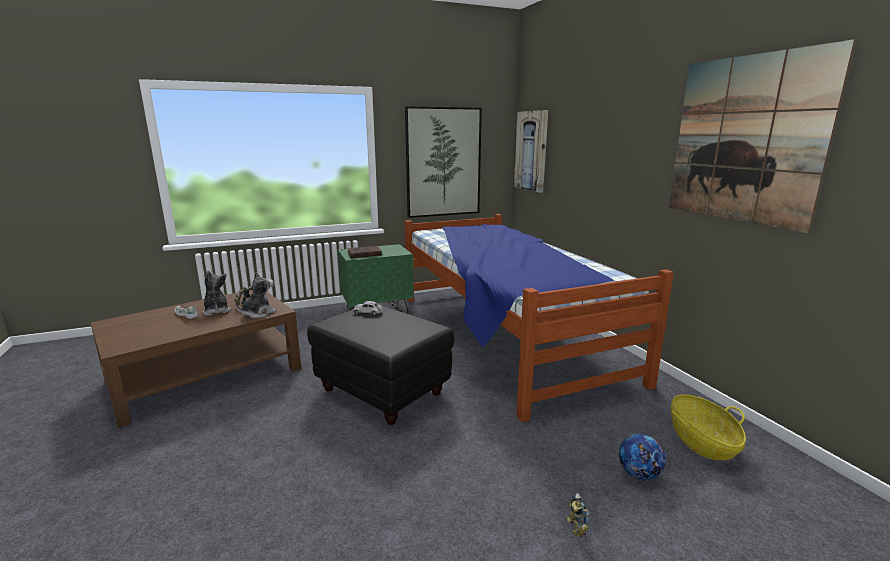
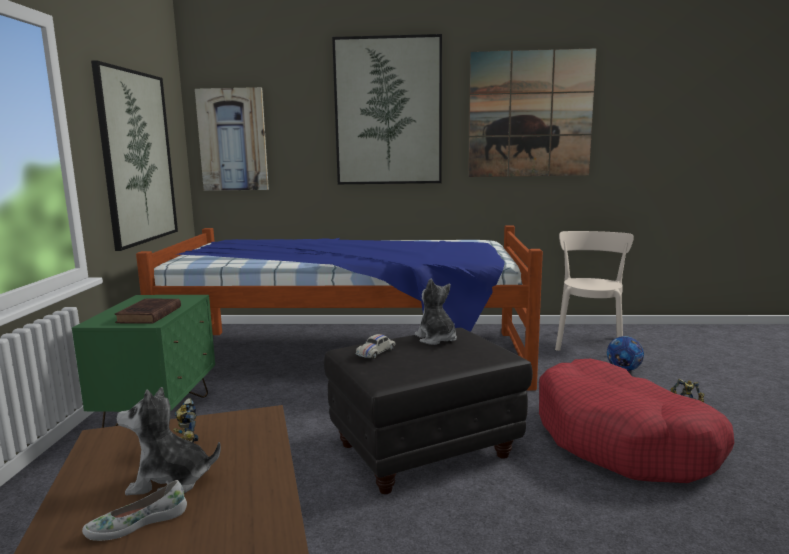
camera: 65 degrees left, 5 degrees down
plush toy [235,272,277,318] -> plush toy moved to [415,278,457,345]
basket [671,394,746,460] -> beige chair [555,231,634,351]
none -> picture [332,34,442,184]
none -> red dog bed [539,359,734,483]

